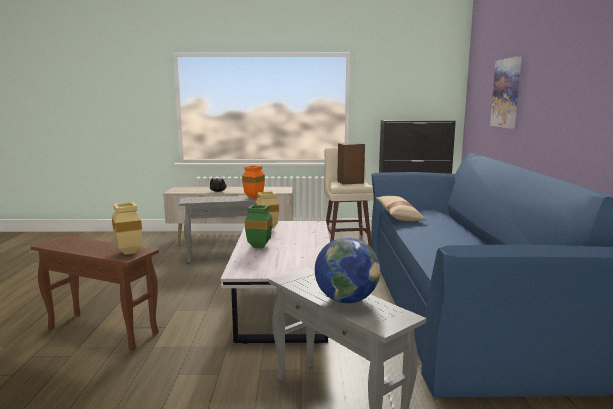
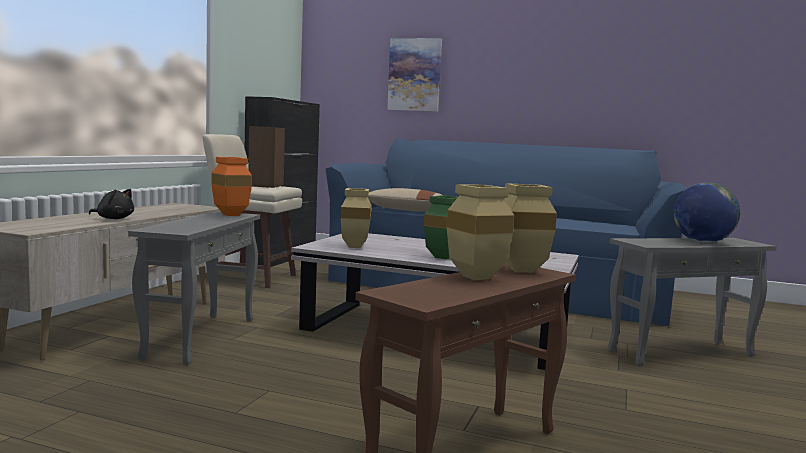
camera: 70 degrees left, 5 degrees down
none -> beige vase [447,184,514,280]

